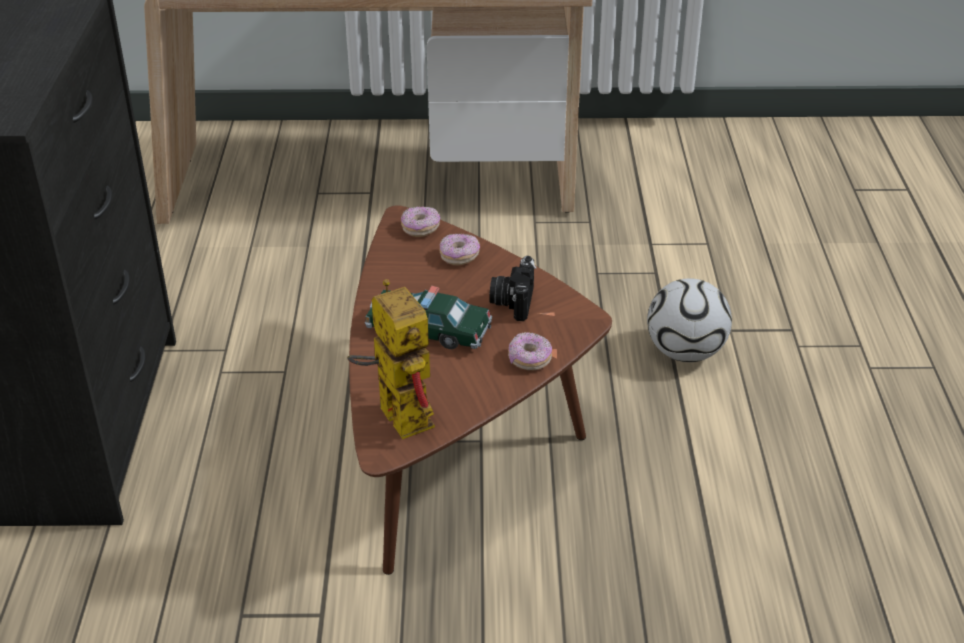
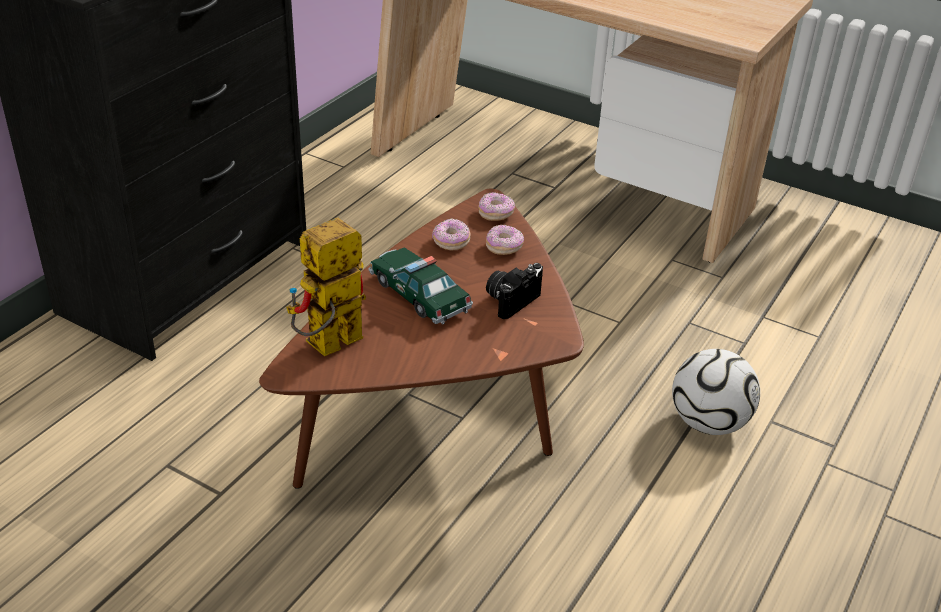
camera: 30 degrees right, 0 degrees up
toy robot [347,279,435,439] -> toy robot turned 135 degrees counterclockwise [286,218,366,356]
donut [508,332,552,370] -> donut moved to [432,219,471,250]

